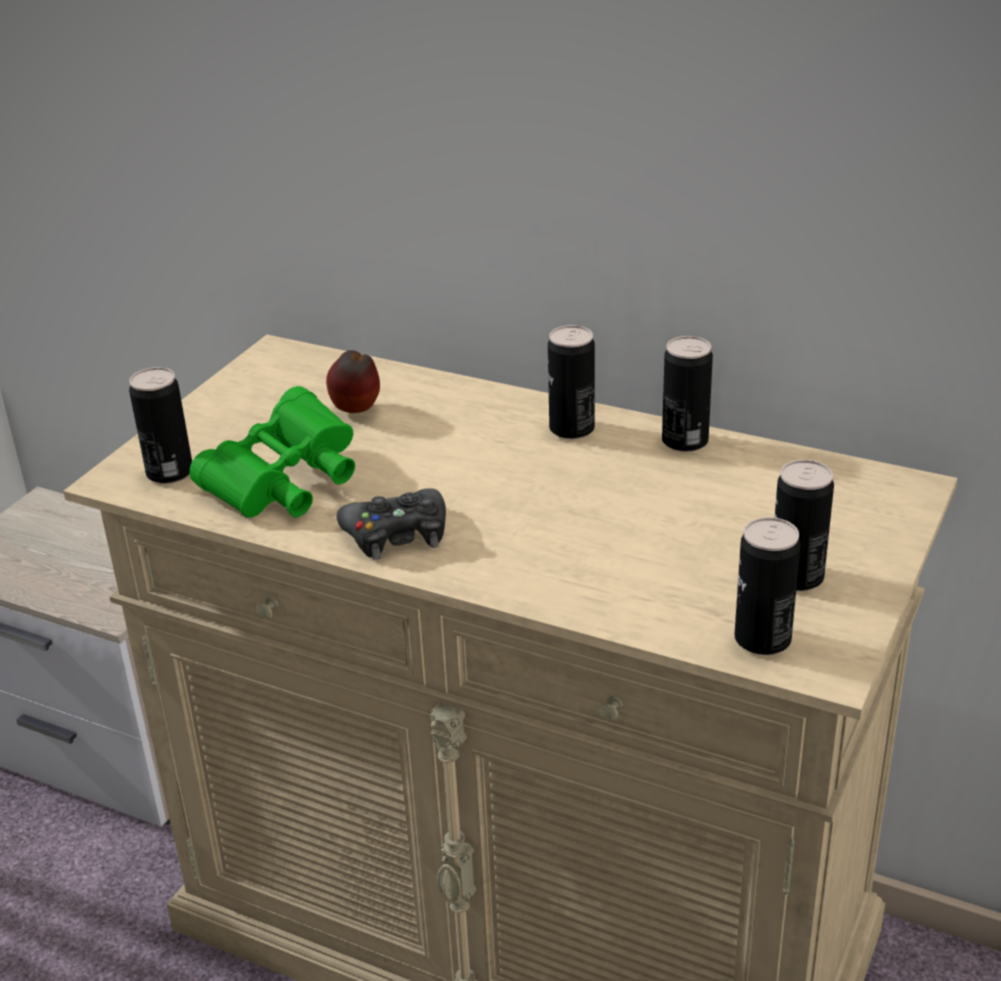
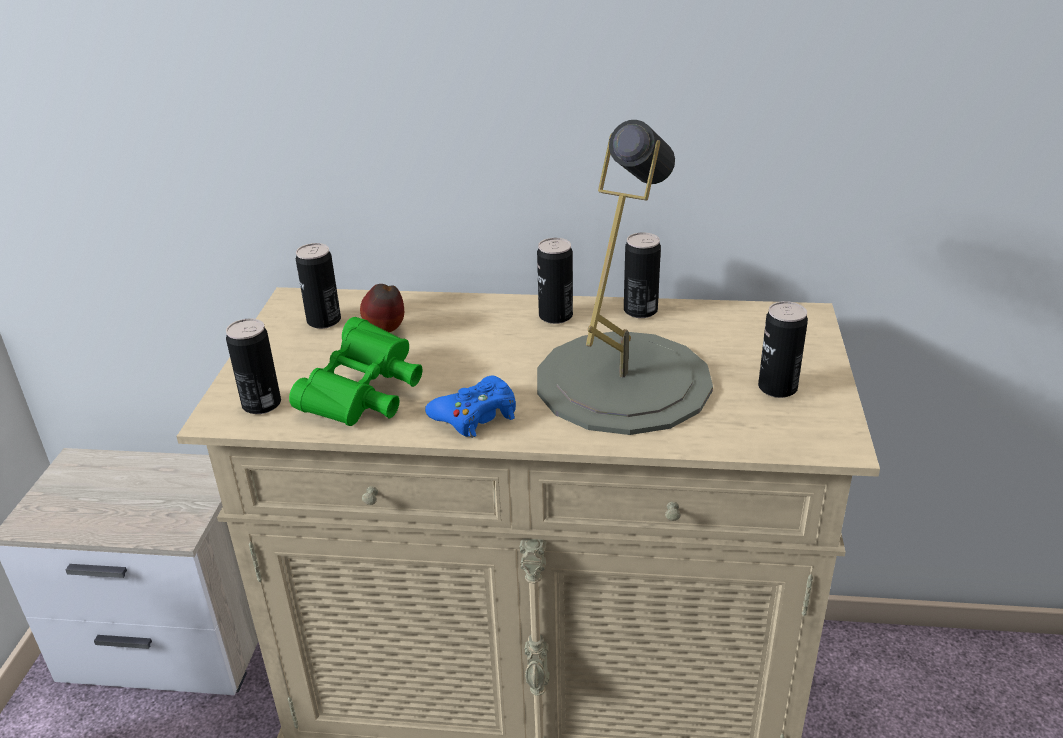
camera: 20 degrees left, 0 degrees up
black game controller [337,488,446,560] -> blue game controller [425,376,516,438]
can [735,517,801,655] -> can moved to [296,243,341,329]
none -> grey table lamp [537,120,713,435]

